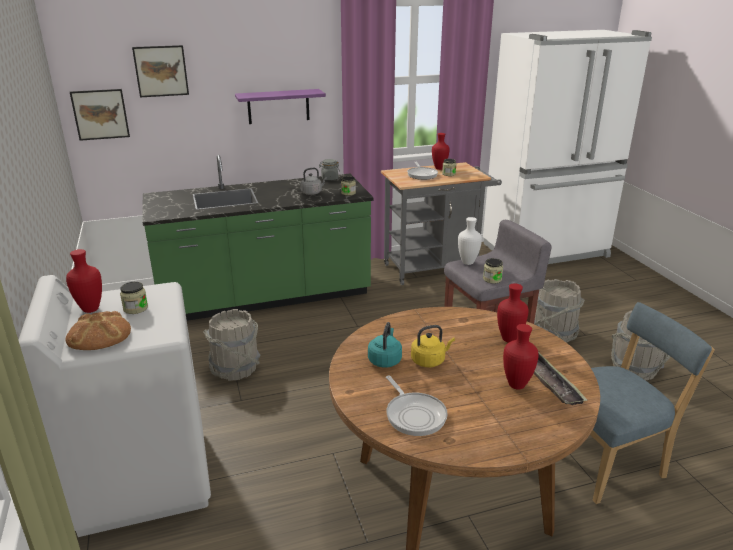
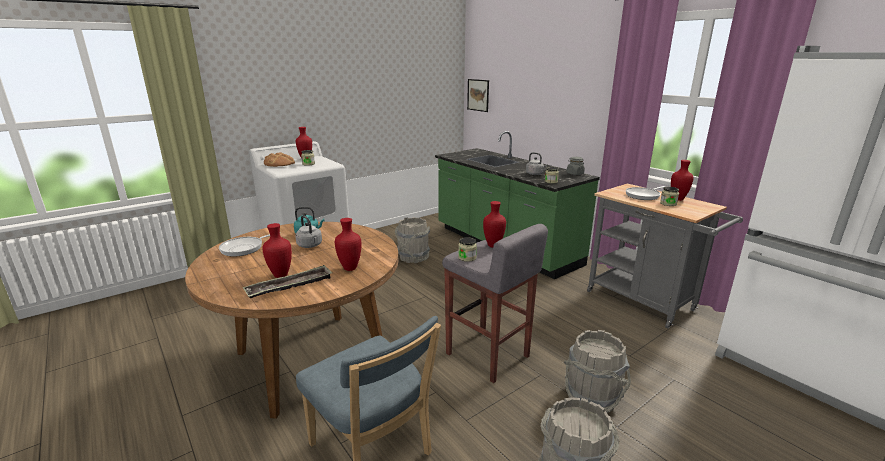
camera: 70 degrees right, 5 degrees down
picture [132,45,189,97] -> none
purple shelf [235,89,326,124] -> none
yellow kettle [411,325,455,368] -> grey kettle [295,215,322,248]
white vase [458,217,482,265] -> red vase [483,201,506,248]

